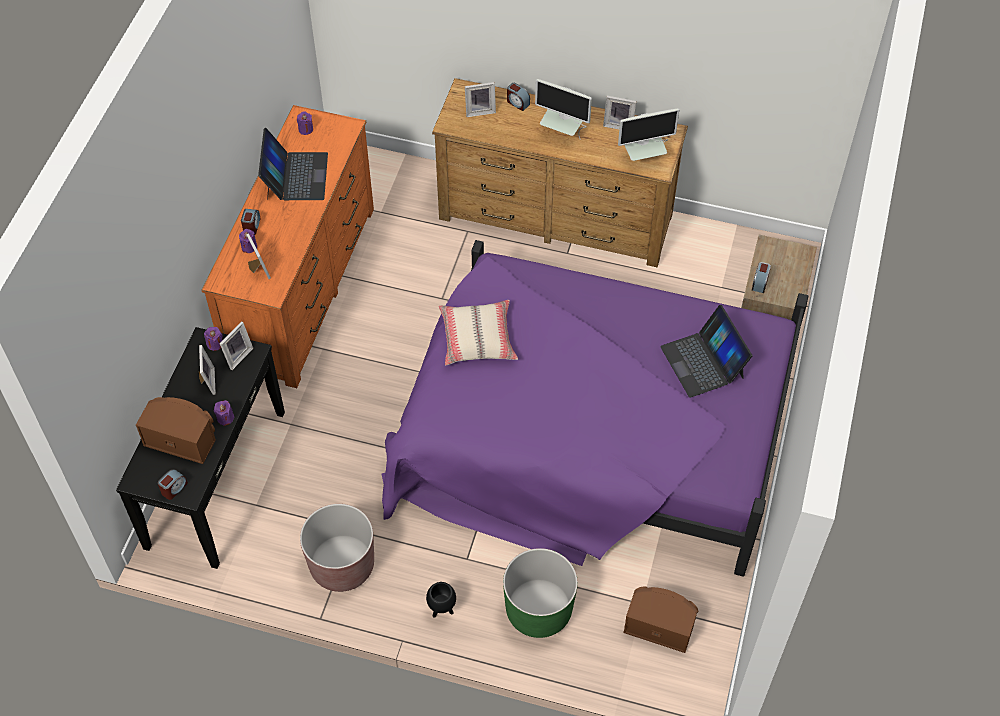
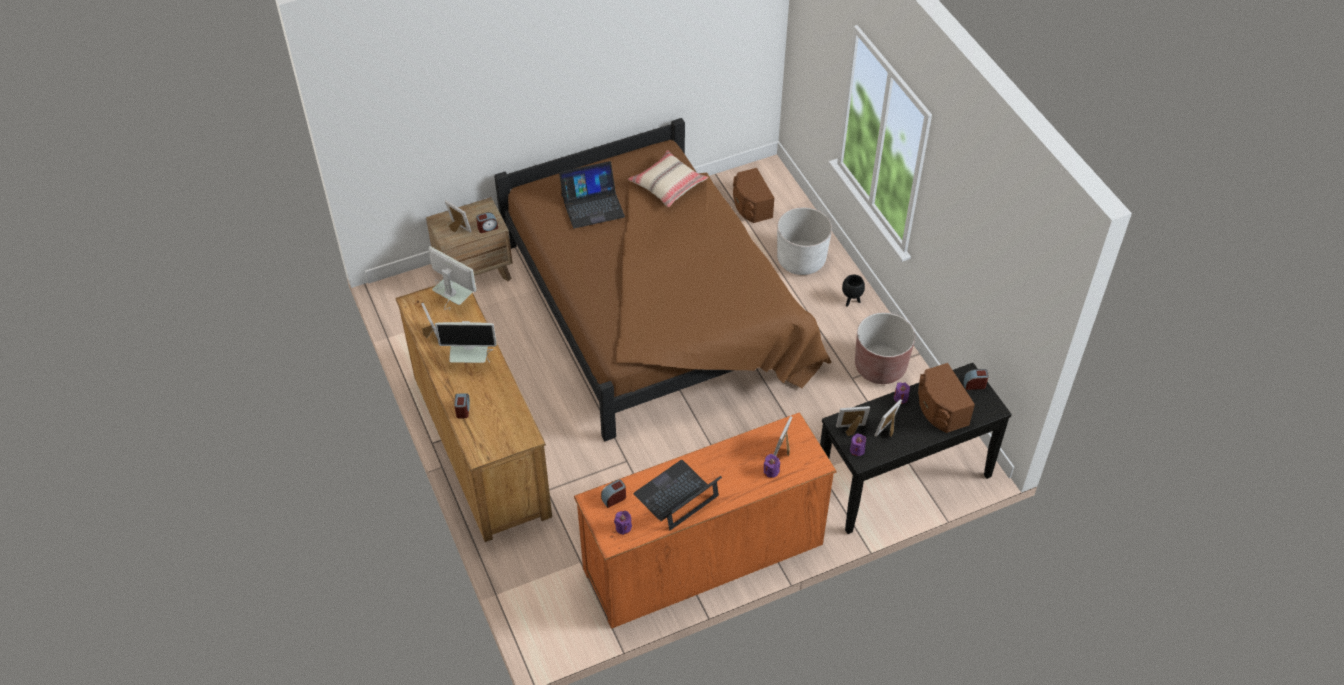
camera: 130 degrees left, 5 degrees down
alarm clock [241,209,261,235] -> alarm clock moved to [601,479,626,508]
purple bed [382,240,808,577] -> brown bed [494,118,831,441]
beige pillow [439,300,518,366] -> beige pillow moved to [628,150,708,207]
picture frame [465,82,496,117] -> picture frame moved to [445,200,472,233]
green planter [503,548,578,638] -> white planter [777,207,832,275]
monitor [535,79,592,140] -> monitor turned 105 degrees clockwise [435,321,497,363]
laptop [660,305,752,398] -> laptop turned 45 degrees clockwise [559,161,625,229]

